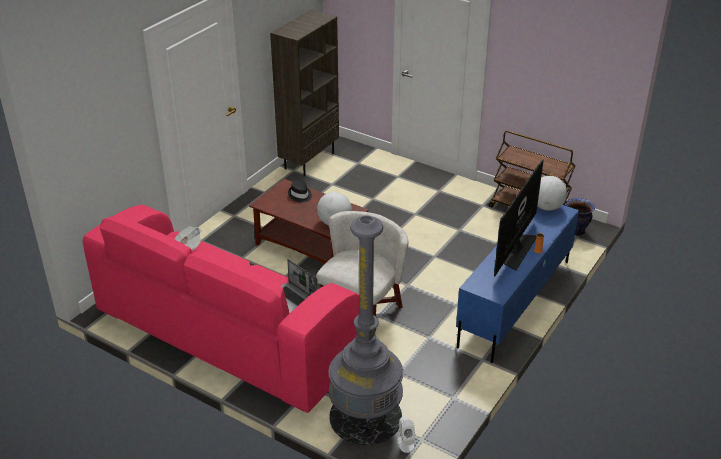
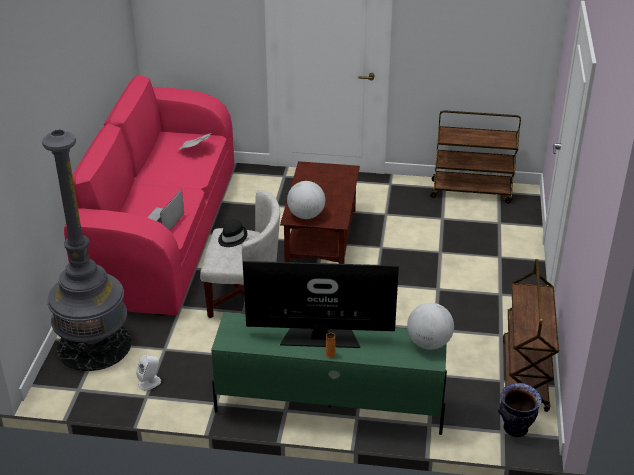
camera: 65 degrees right, 0 degrees up
brown bookcase [270,10,339,176] -> brown cart [430,110,521,203]
black hat [288,179,312,202] -> black hat moved to [218,219,247,247]
white speaker [397,416,416,453] -> white speaker moved to [136,355,161,391]
blue tv stand [456,205,579,363] -> green tv stand [211,312,447,435]

